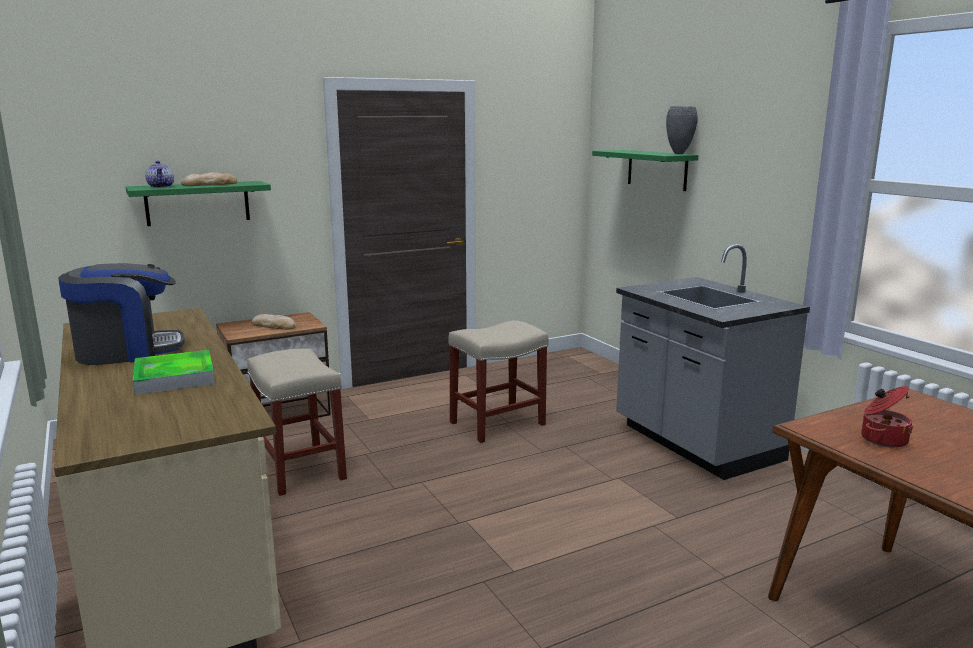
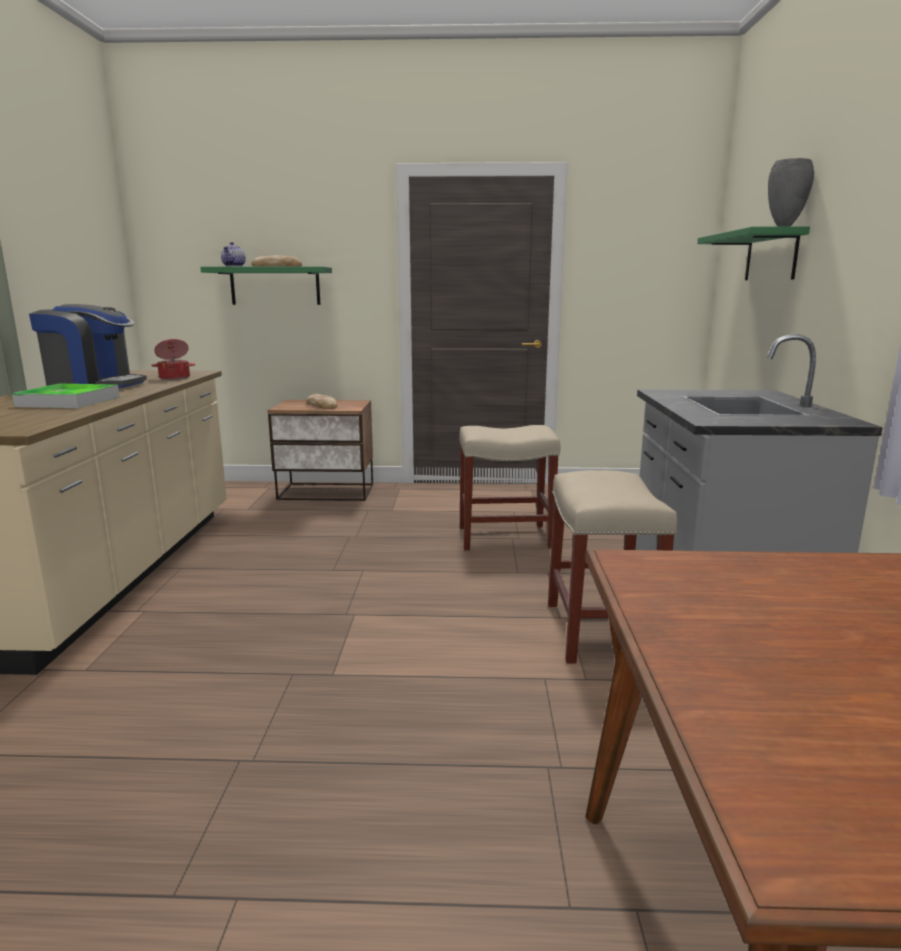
camera: 30 degrees right, 0 degrees up
beige stool [247,349,347,496] -> beige stool moved to [548,470,677,664]
cooking pot [861,386,913,448] -> cooking pot moved to [151,339,195,380]

